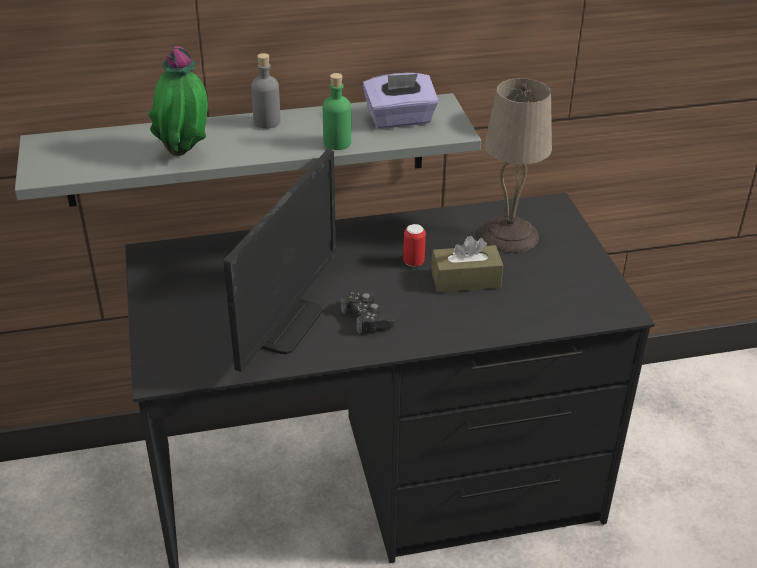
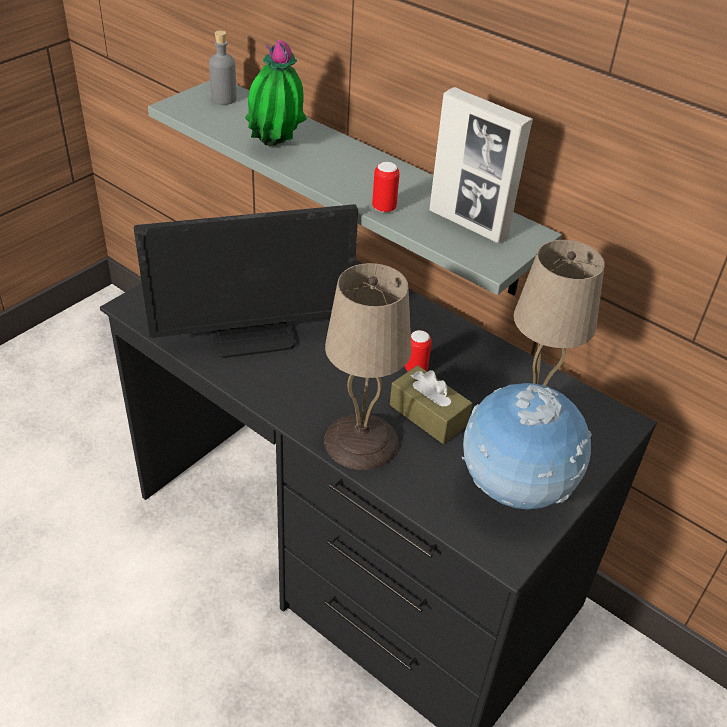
camera: 50 degrees right, 5 degrees up
grey bottle [251,53,280,129] -> grey bottle moved to [209,30,237,105]
green bottle [323,73,351,150] -> can [372,162,400,213]
black game controller [341,290,394,334] -> none
purple tissue box [363,73,439,129] -> picture frame [429,87,533,243]
none -> beige table lamp [324,263,412,470]
none -> globe [462,383,592,510]

